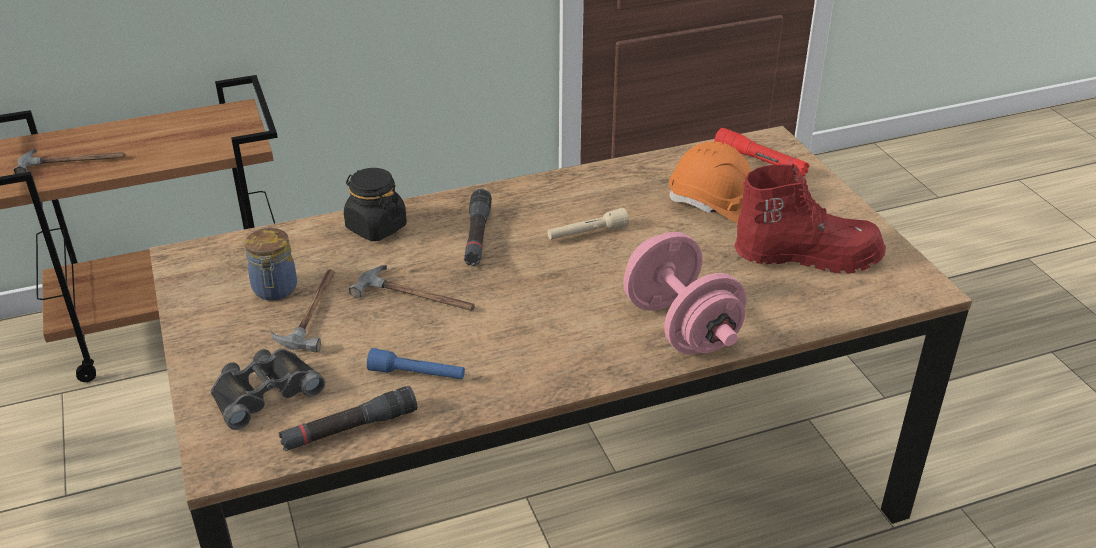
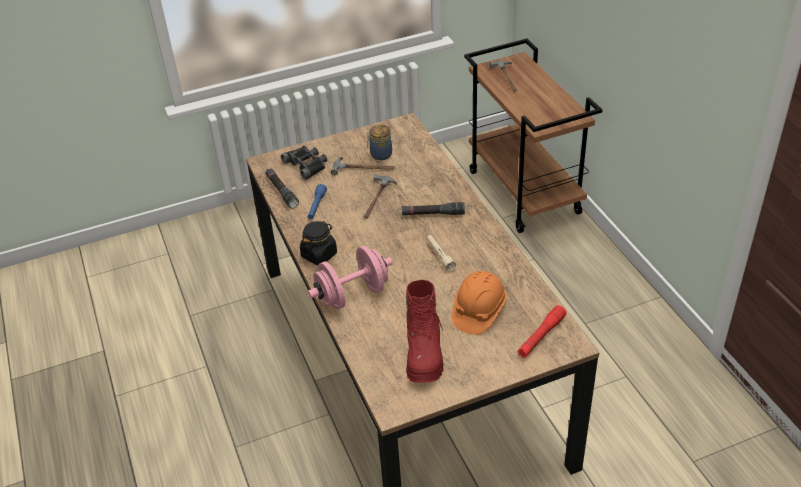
camera: 90 degrees right, 5 degrees up
black jar [344,168,407,241] -> black jar moved to [300,221,337,265]

